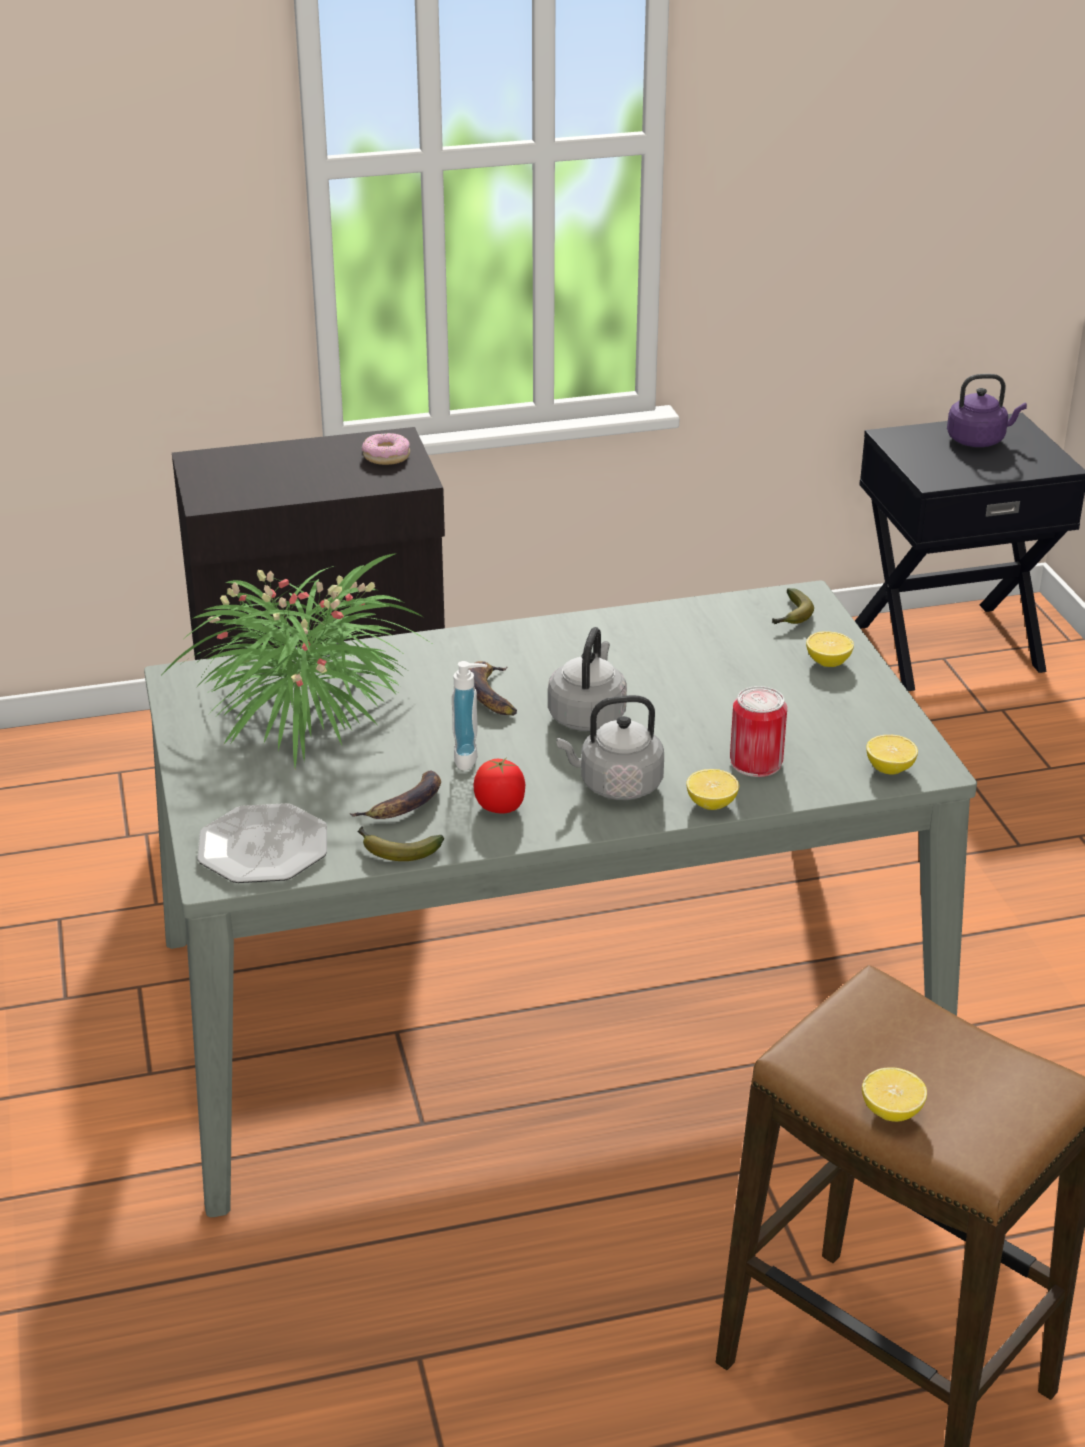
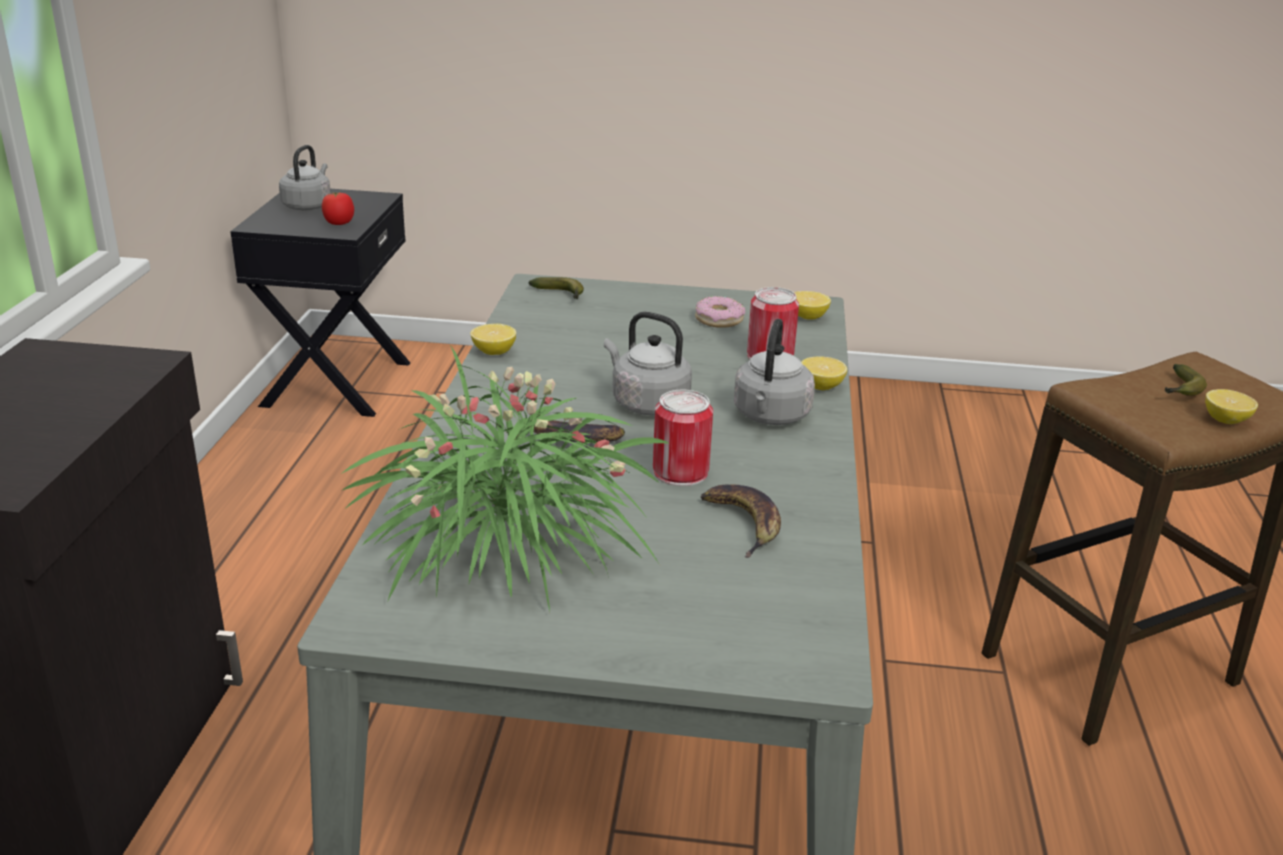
camera: 70 degrees left, 5 degrees down
plate [197,803,327,883] -> none
banana [357,826,444,861] -> banana moved to [1165,364,1207,396]
donut [362,433,410,465] -> donut moved to [695,296,745,328]
soap dispenser [452,661,487,771] -> can [653,390,713,486]
tomato [474,757,525,814] -> tomato moved to [322,192,354,225]
lemon [806,631,854,667] -> lemon moved to [470,324,516,355]
purple kettle [947,374,1027,447] -> grey kettle [279,145,331,210]

